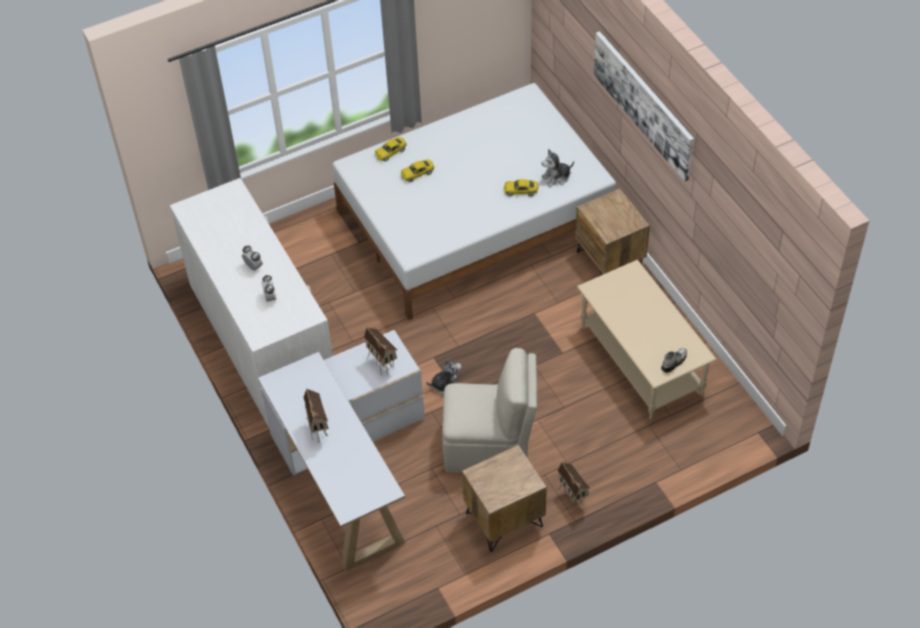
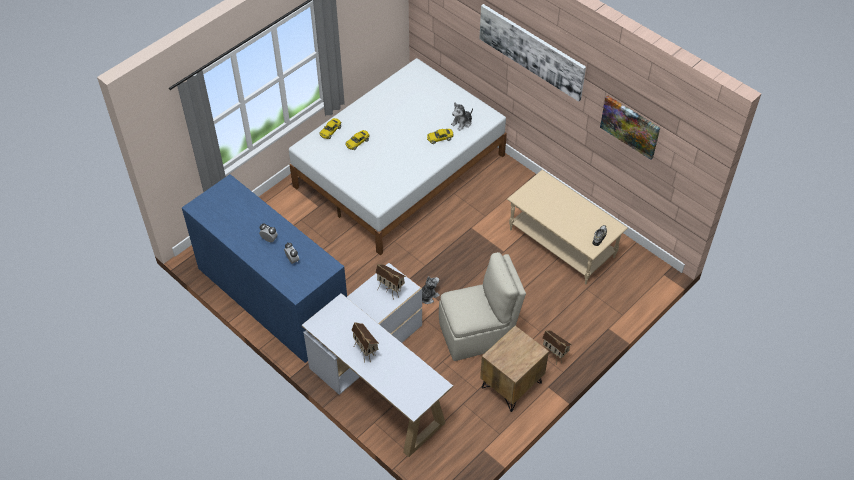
camera: 20 degrees left, 0 degrees up
white dresser [170,178,333,427] -> blue dresser [182,174,347,363]
brown nightstand [575,188,650,275] -> none
none -> picture [600,95,660,160]

